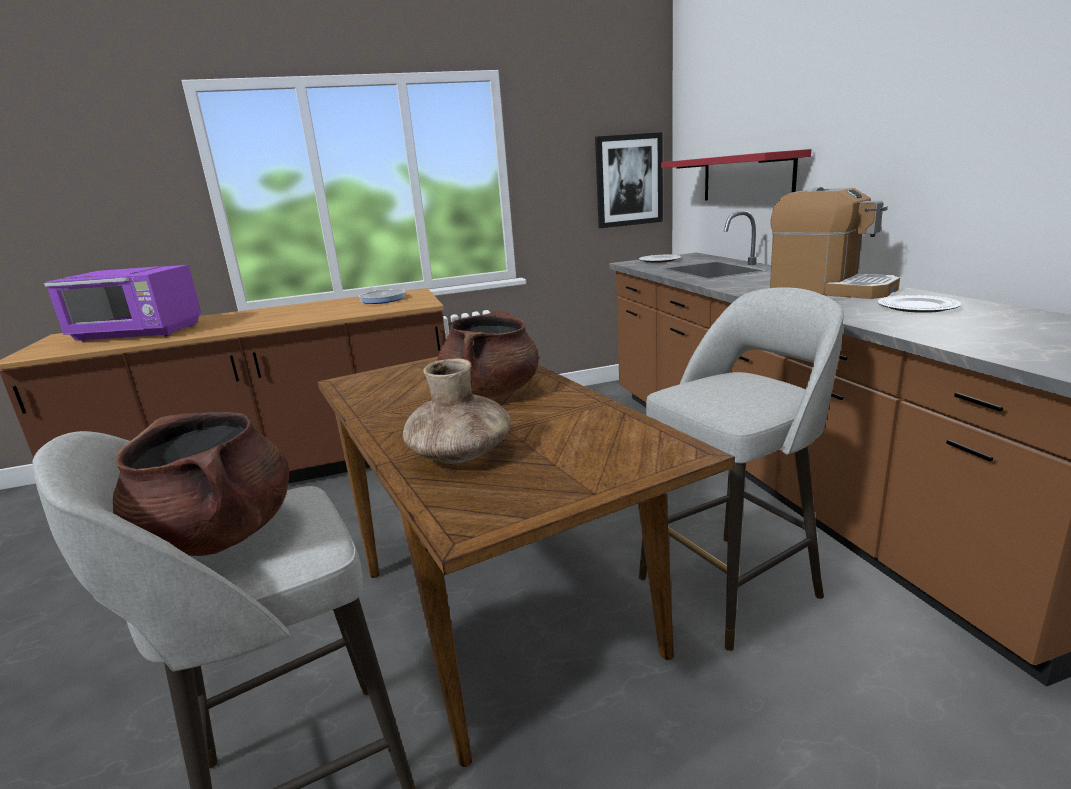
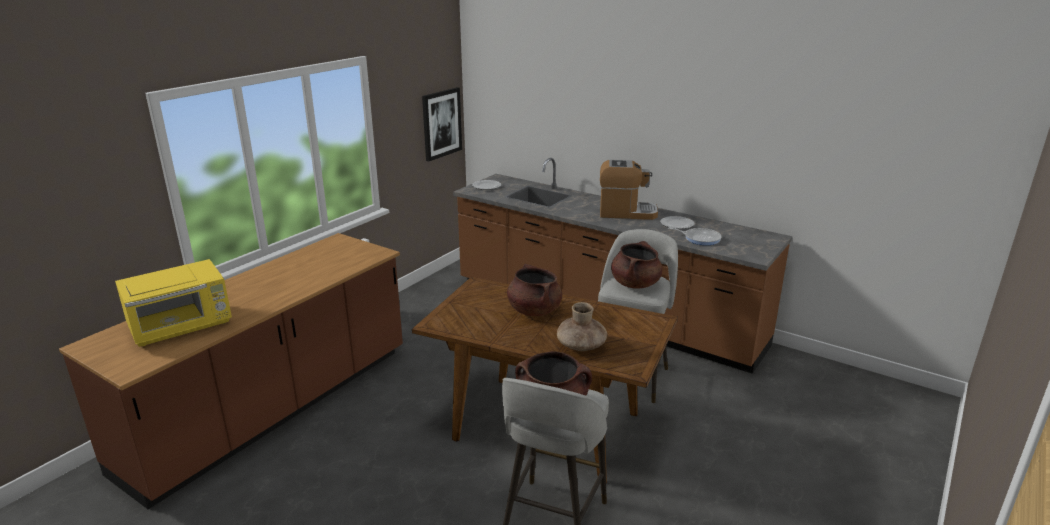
camera: 40 degrees left, 5 degrees up
purple microwave [44,265,201,342] -> yellow microwave [115,259,232,347]
frying pan [359,286,405,304] -> frying pan moved to [668,227,722,245]
red shelf [661,149,811,200] -> none
none -> brown cooking pot [611,241,662,289]

